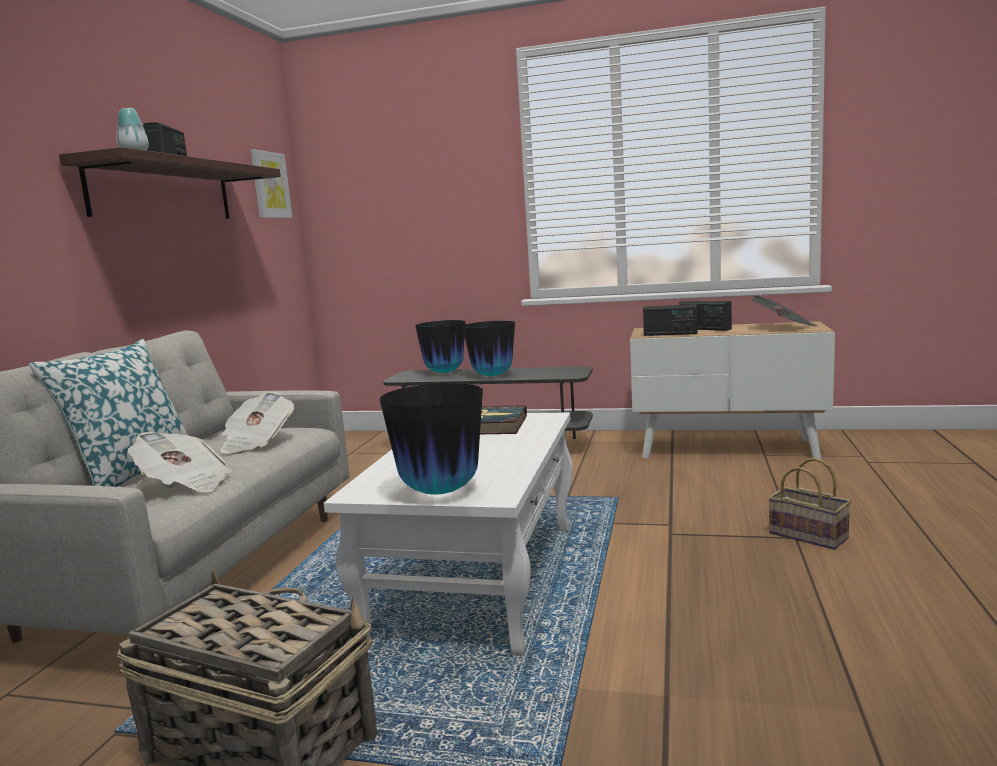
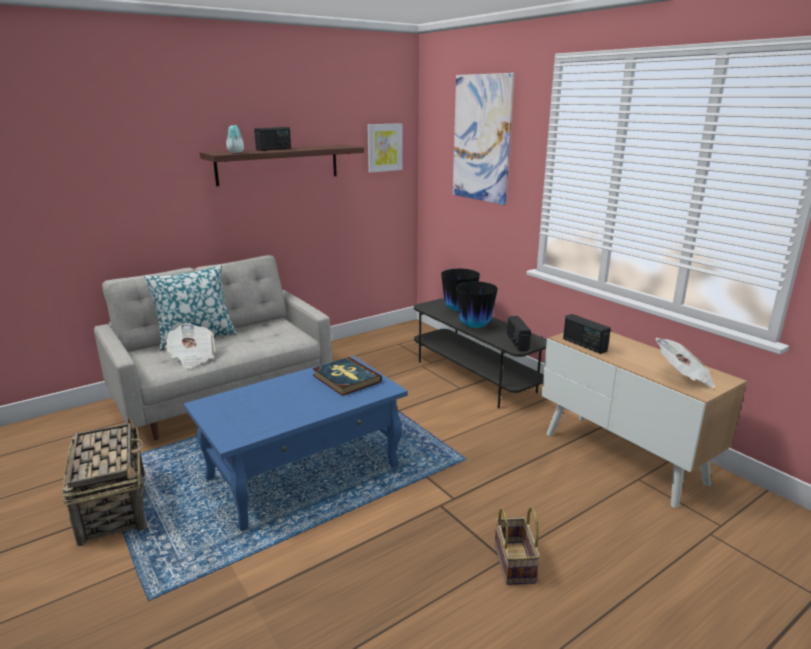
camera: 40 degrees right, 10 degrees up
newspaper [220,392,294,453] -> none
white coffee table [324,413,573,656] -> blue coffee table [184,356,408,531]
vase [380,383,483,495] -> none
radio [679,301,732,331] -> radio moved to [507,316,531,351]
none -> picture [453,73,514,205]

